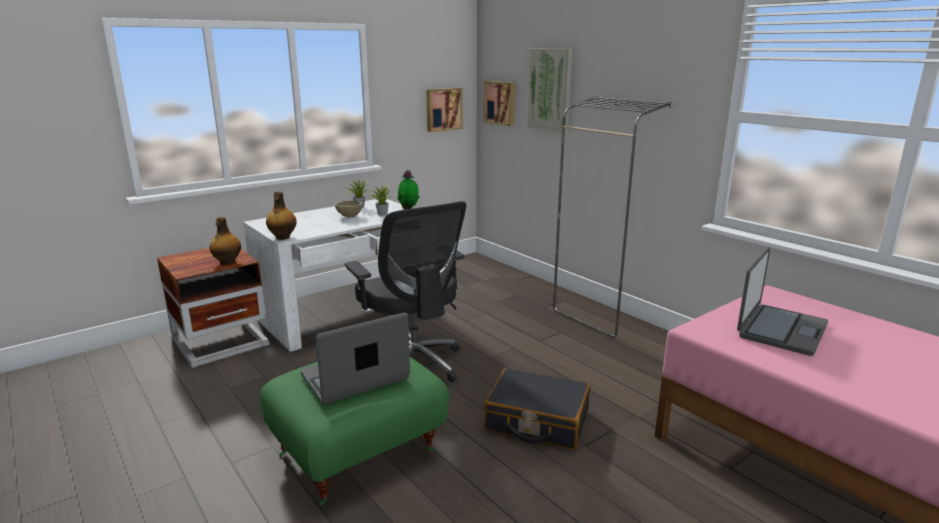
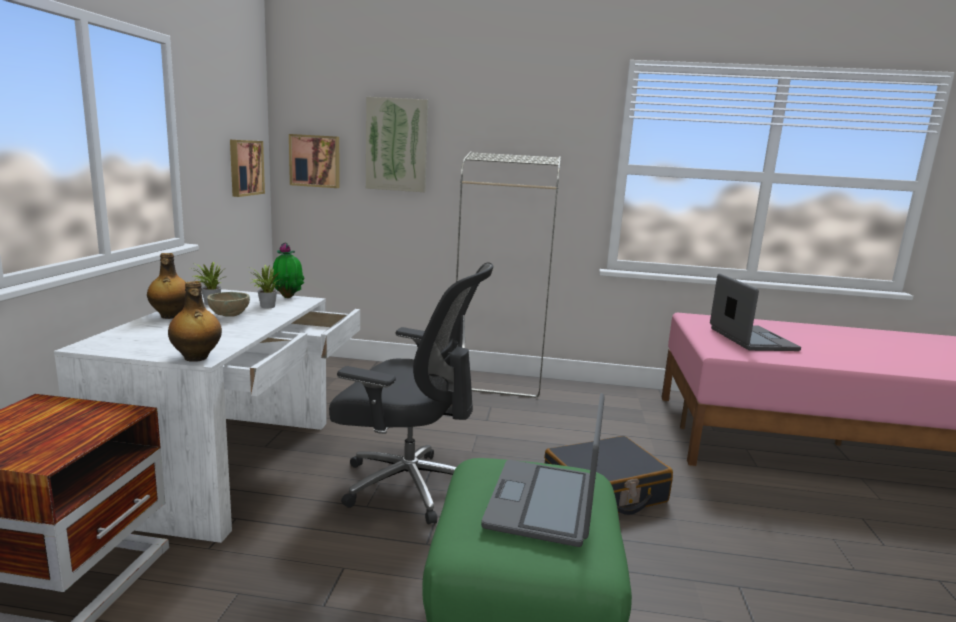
camera: 45 degrees left, 5 degrees down
bottle [209,217,241,265] -> bottle moved to [147,253,186,319]

